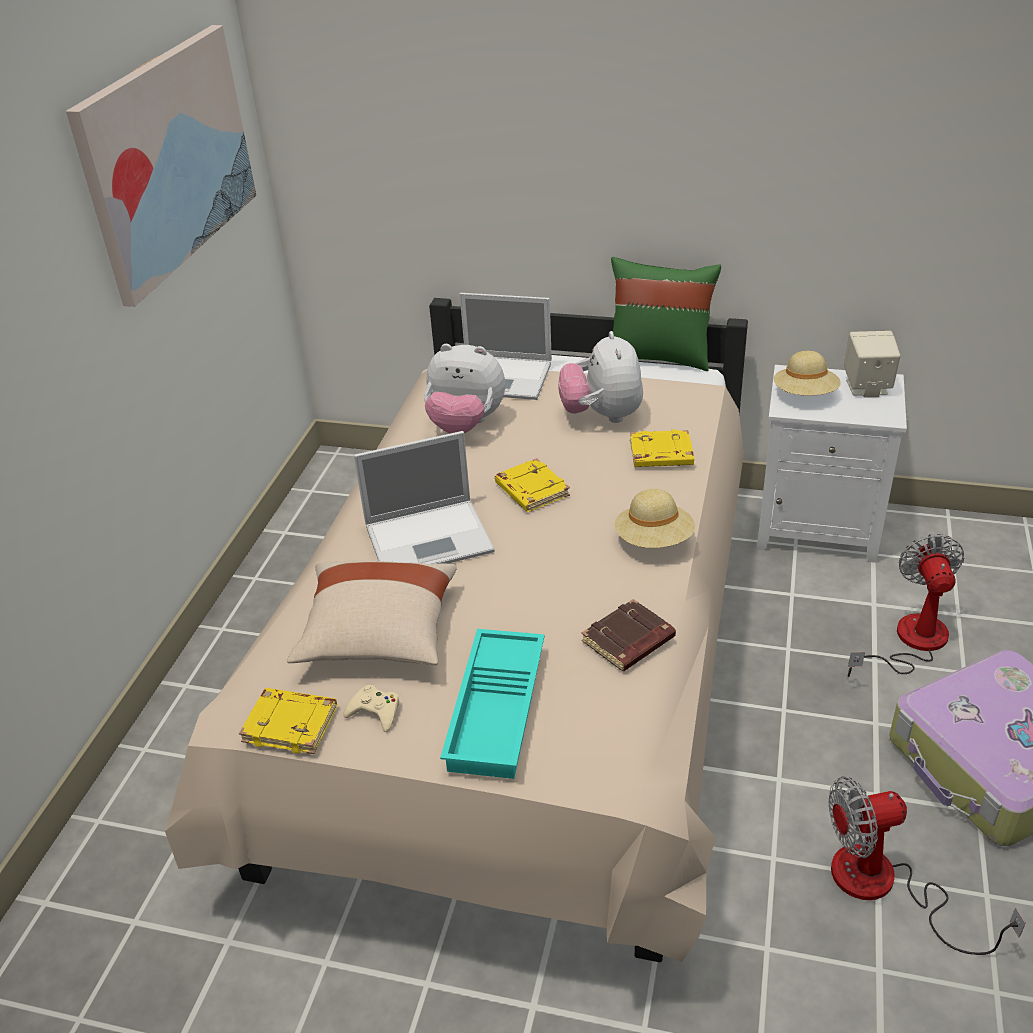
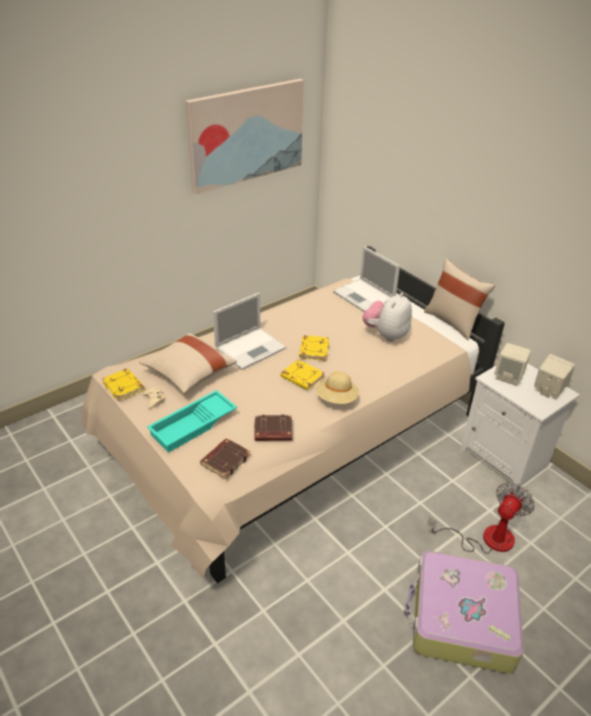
camera: 35 degrees right, 0 degrees up
laptop [354,431,495,564] -> laptop turned 60 degrees counterclockwise [213,293,286,370]
plush toy [424,344,505,433] -> none
green pillow [611,257,721,371] -> beige pillow [424,258,495,340]
yellow book [630,429,694,467] -> yellow book moved to [281,359,324,390]
beige hat [774,351,841,396] -> beige speaker [495,343,531,386]
fan [829,776,1026,955] -> none
none -> brown book [200,438,251,480]

